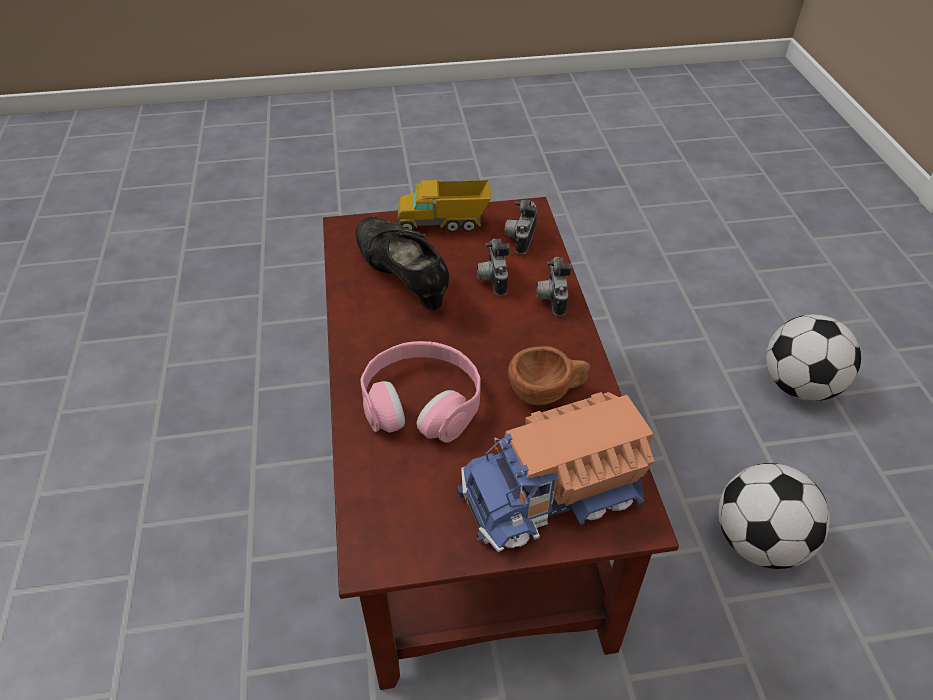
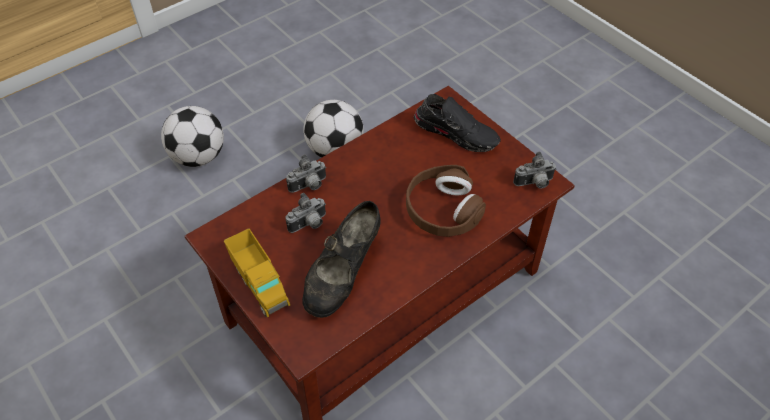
camera: 120 degrees left, 5 degrees up
pink headphones [360,341,481,443] -> brown headphones [406,165,486,237]
toy truck [457,392,654,552] -> black shoe [414,94,501,152]
camera [504,200,537,254] -> camera moved to [513,152,557,189]
brown cup [508,346,590,405] -> none

